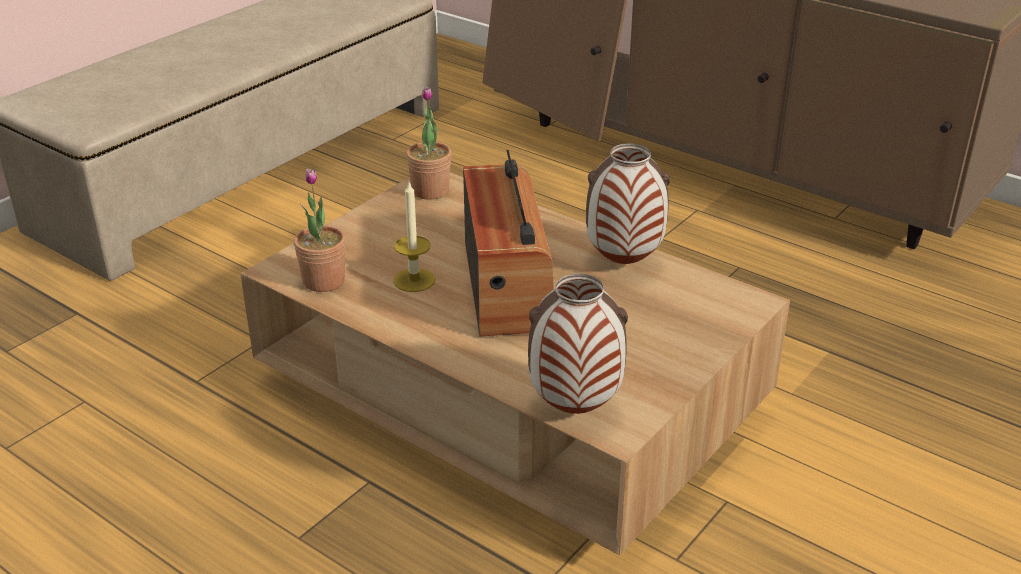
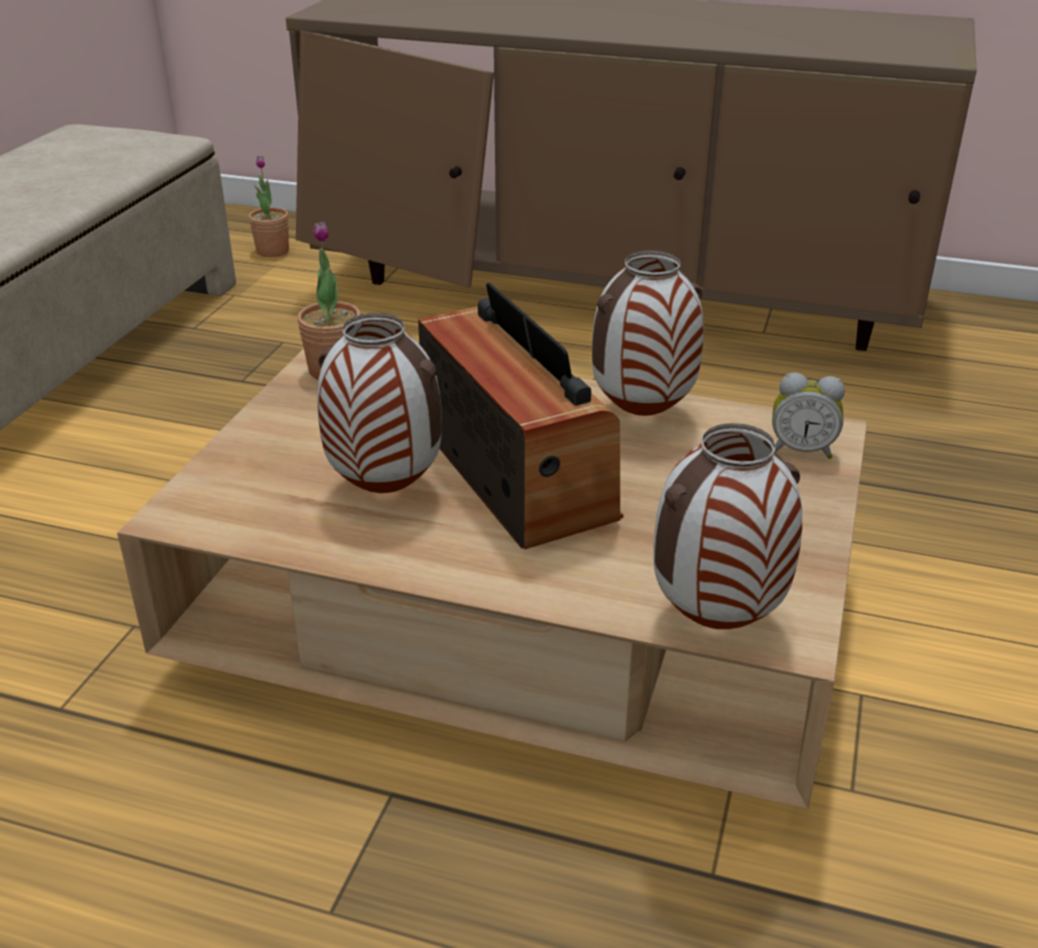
camera: 20 degrees left, 0 degrees up
potted plant [294,169,346,292] -> potted plant moved to [249,156,289,257]
candle [393,182,435,292] -> vase [317,313,442,493]
none -> alarm clock [772,372,845,459]

